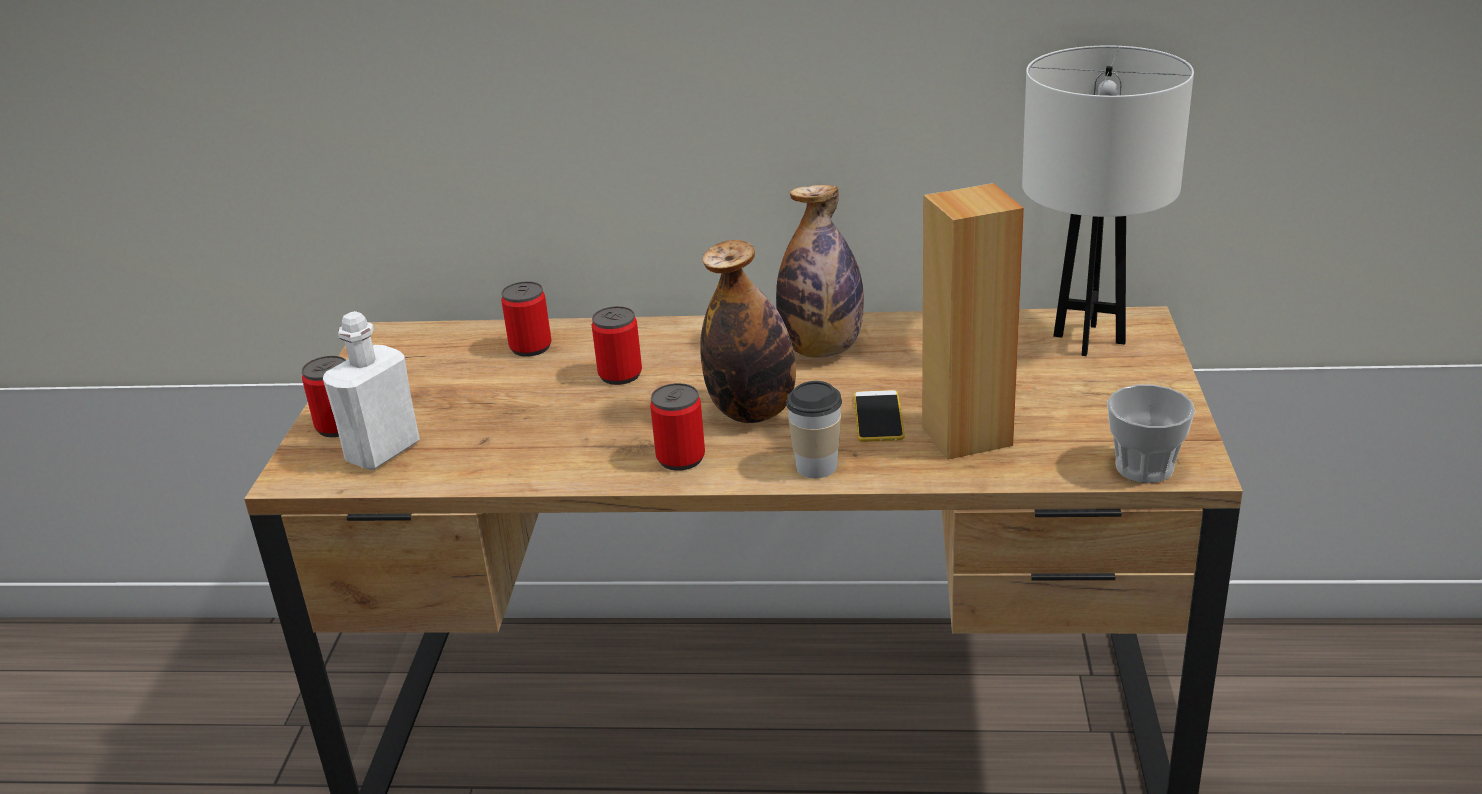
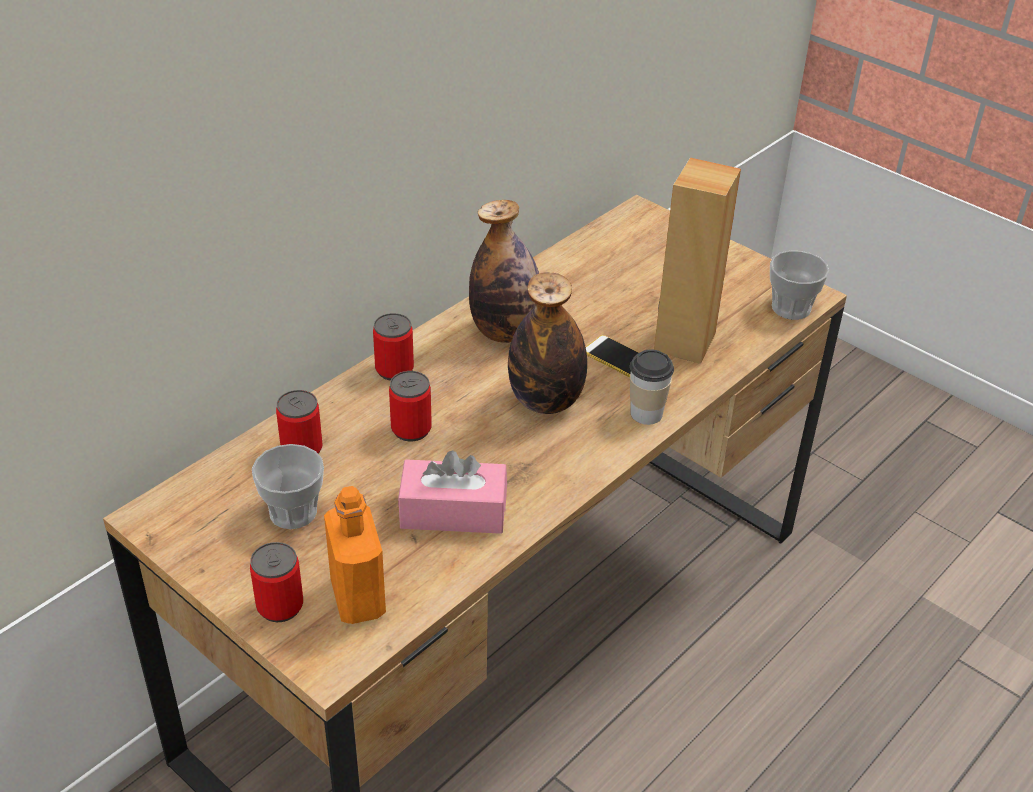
camera: 55 degrees left, 10 degrees up
white bottle [323,311,420,470] -> orange bottle [324,486,386,624]
can [650,383,705,471] -> can moved to [373,313,414,381]
white table lamp [1022,46,1194,356] -> none
none -> cup [252,444,324,529]
none -> pink tissue box [398,450,507,534]

